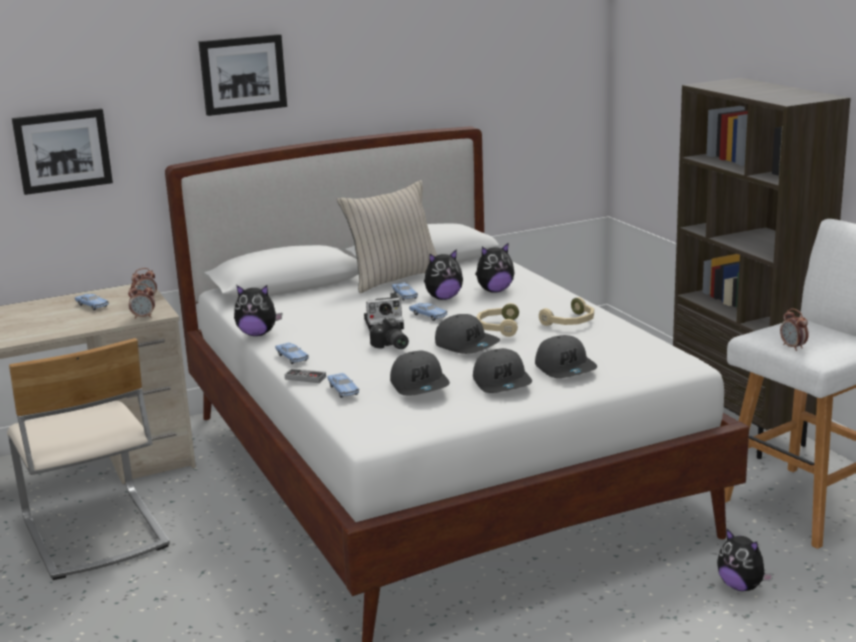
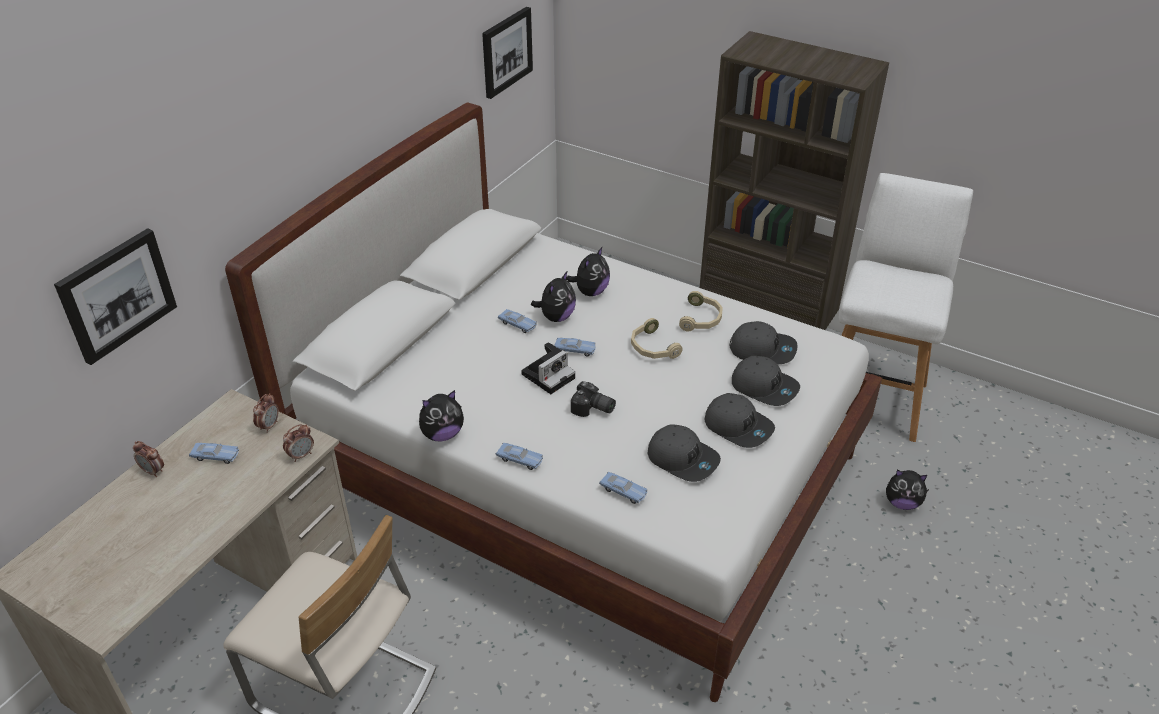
camera: 35 degrees left, 20 degrees up
picture [199,34,287,116] -> picture moved to [482,7,533,99]
game controller [285,368,326,383] -> none
beige pillow [337,180,437,293] -> none
grey cap [435,314,500,354] -> grey cap moved to [730,321,797,364]
alarm clock [780,308,809,351] -> alarm clock moved to [133,441,164,477]

